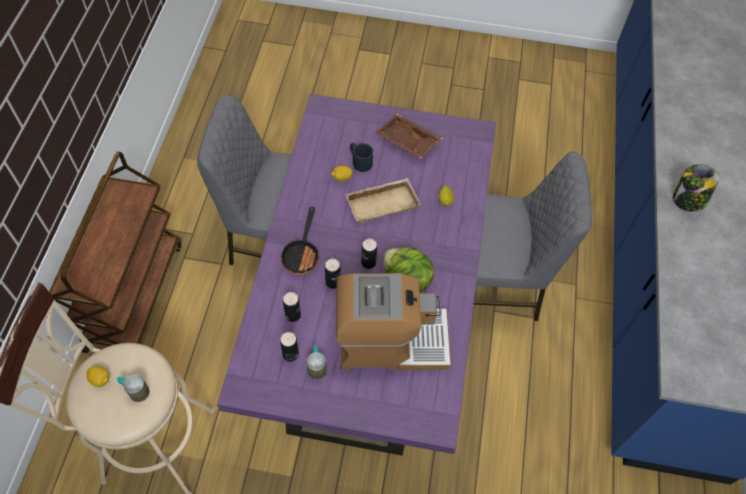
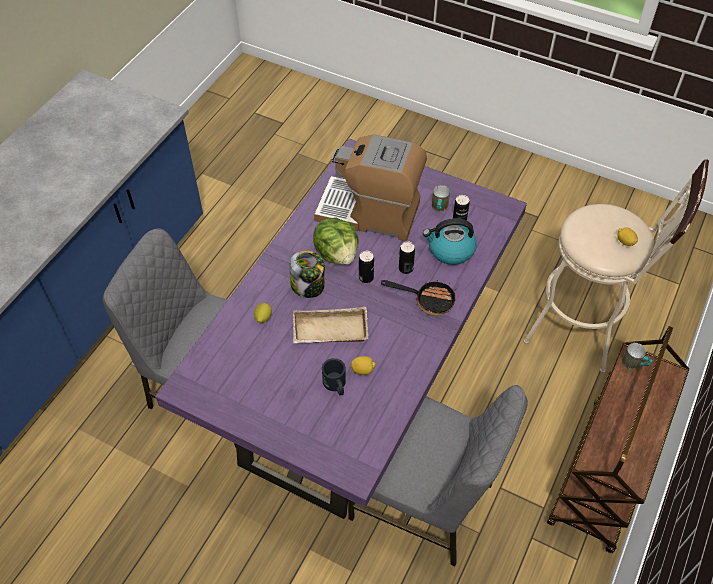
camera: 160 degrees left, 5 degrees down
mug [117,374,150,402] -> mug moved to [622,343,652,370]
frying pan [280,207,320,275] -> frying pan turned 75 degrees clockwise [381,280,456,316]
can [283,292,301,322] -> kettle [423,218,477,265]
brown tray [375,114,443,159] -> none
jar [673,164,720,212] -> jar moved to [290,251,325,298]

